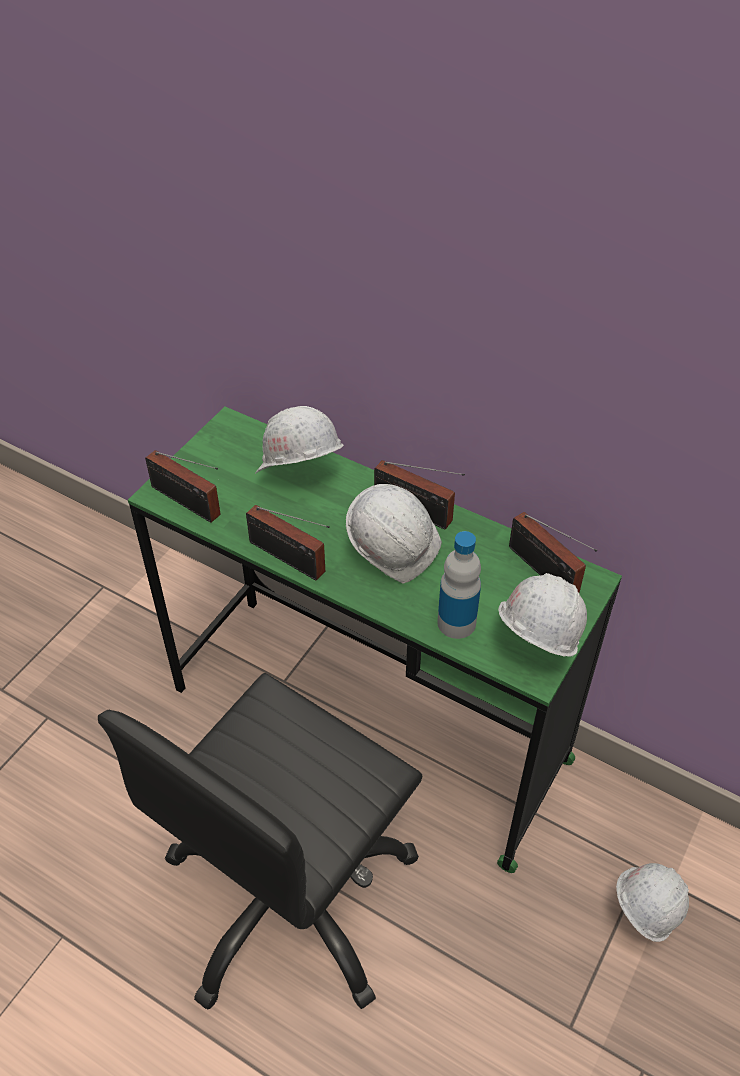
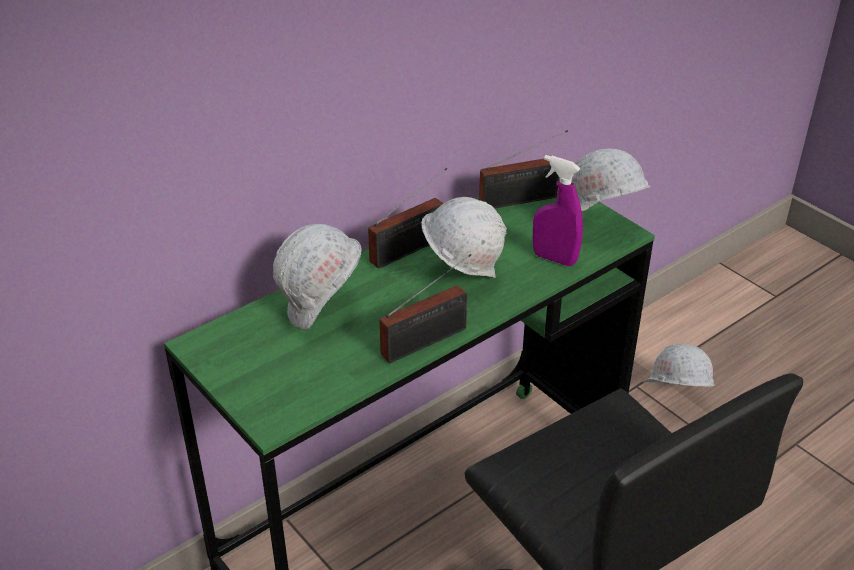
camera: 70 degrees left, 10 degrees down
radio [145,450,221,523] -> none
bottle [437,531,481,639] -> purple spray bottle [533,155,583,266]

